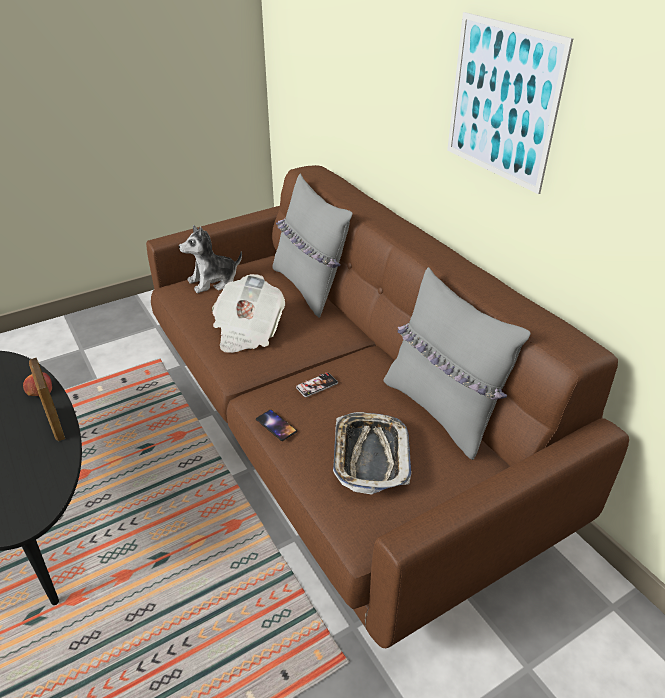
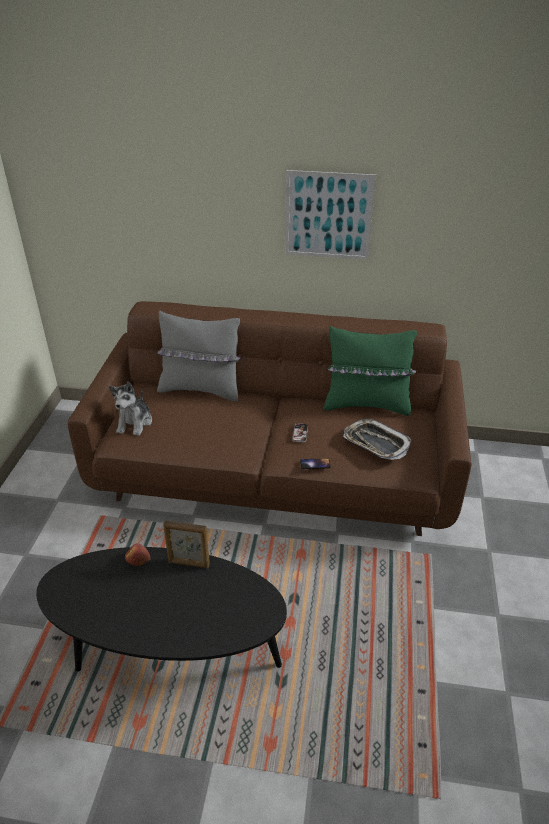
camera: 50 degrees left, 0 degrees up
newspaper [212,274,285,353] -> none
grey pillow [383,267,531,460] -> green pillow [323,326,417,416]

